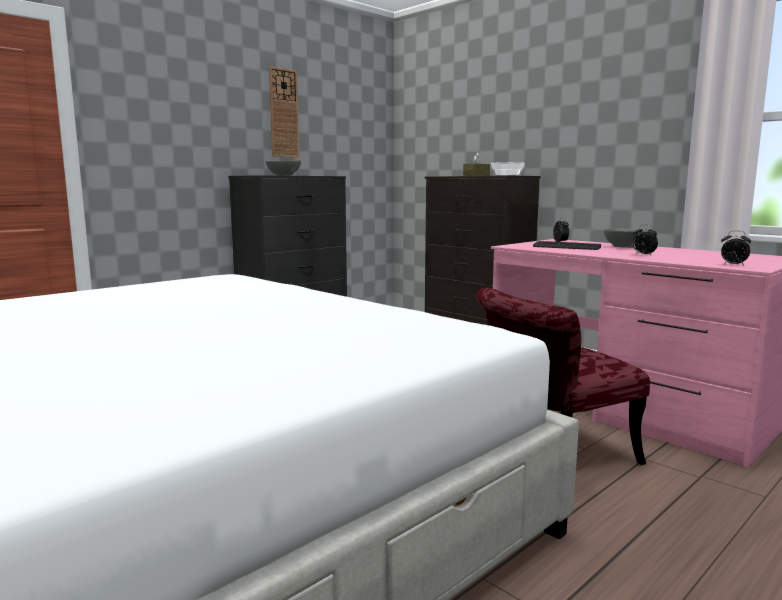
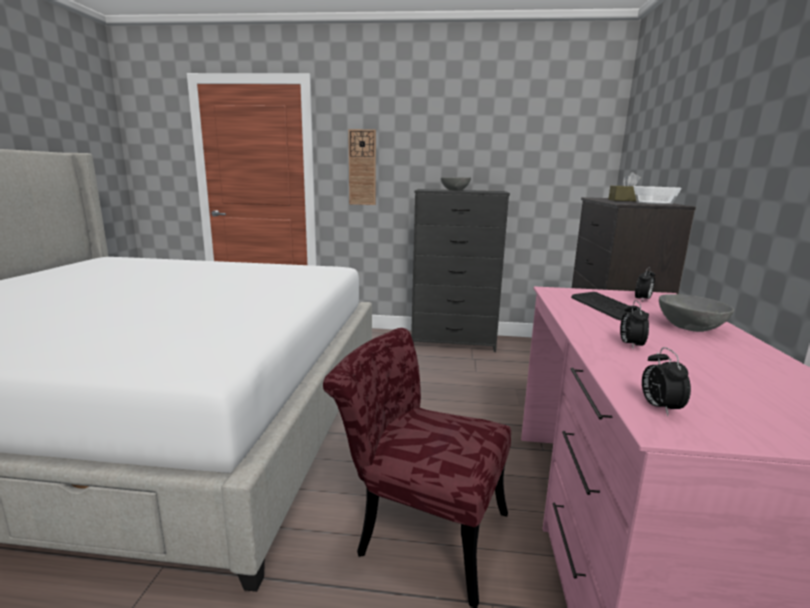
camera: 50 degrees right, 5 degrees up
wall clock [269,66,300,158] -> wall clock moved to [348,129,376,205]

